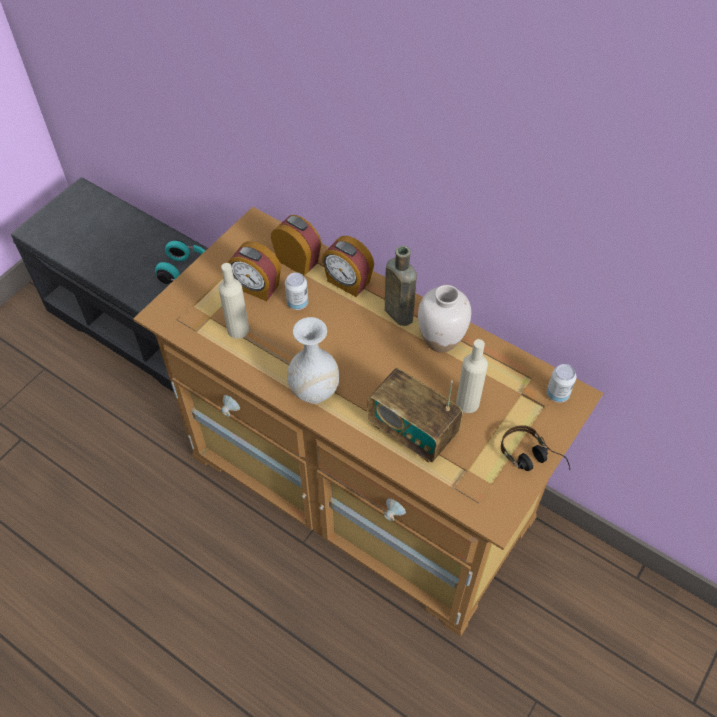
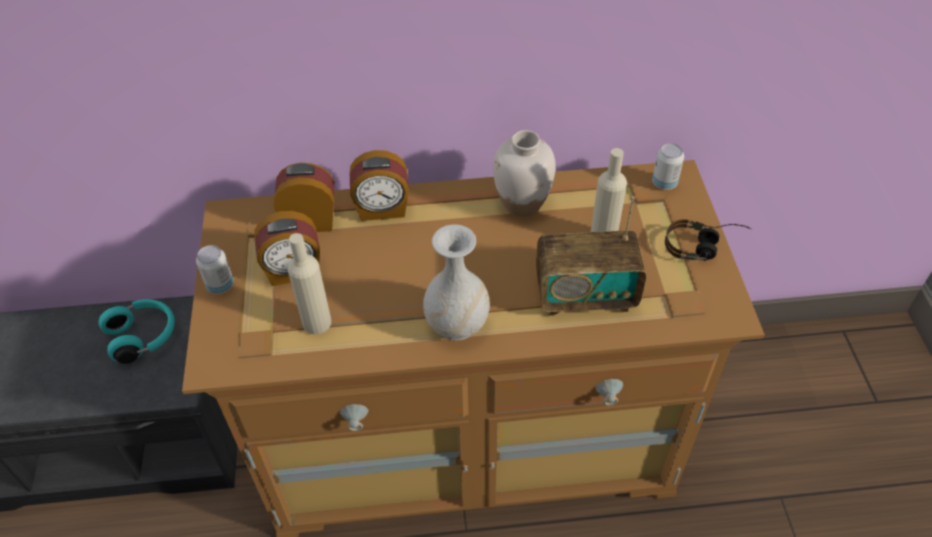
camera: 40 degrees left, 5 degrees down
can [285,272,308,310] -> can moved to [196,245,234,294]
brown bottle [385,246,417,326] -> none

